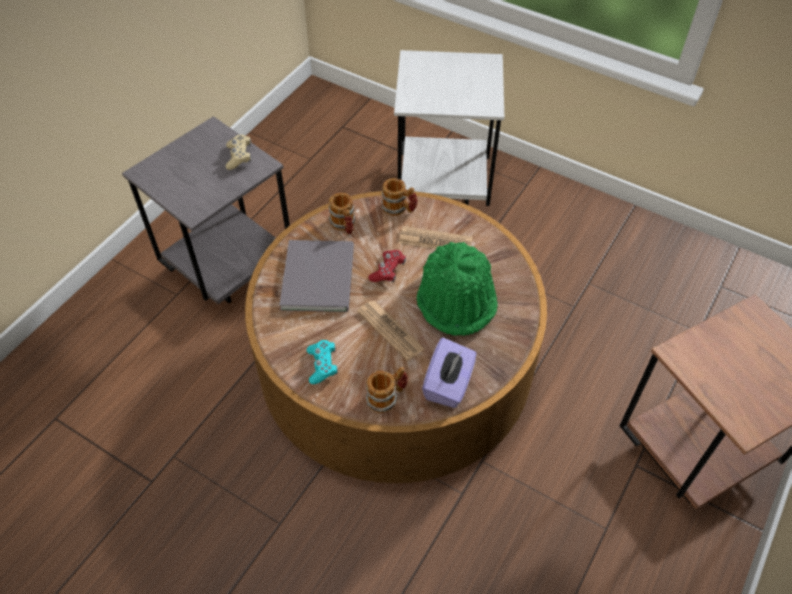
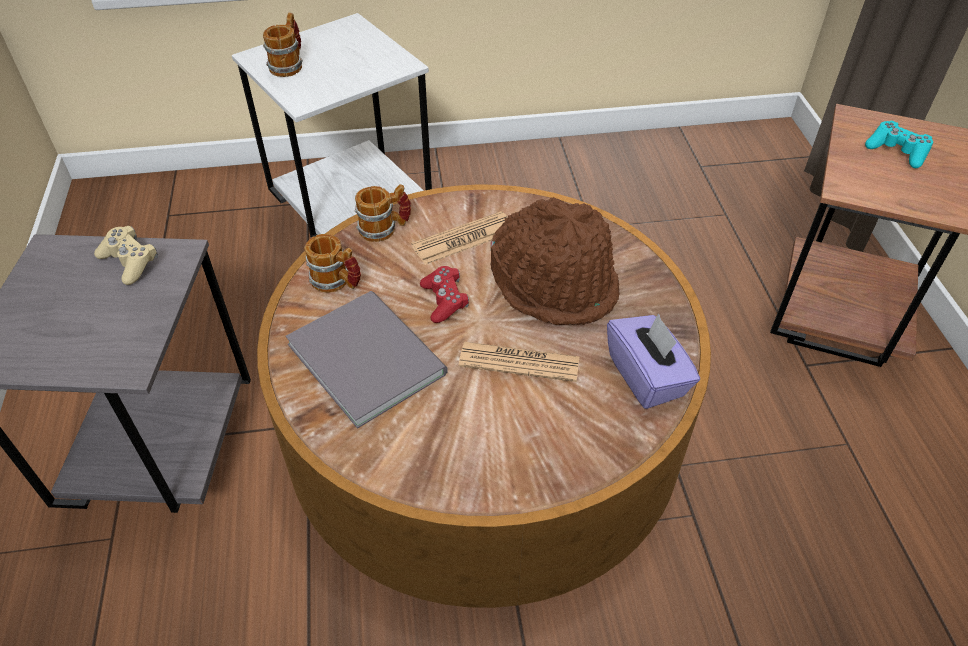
camera: 40 degrees left, 5 degrees down
turquoise game controller [307,340,338,384] -> turquoise game controller moved to [865,120,933,168]
mug [366,367,408,413] -> mug moved to [263,13,303,77]
green hat [417,242,498,336] -> brown hat [491,197,620,325]

